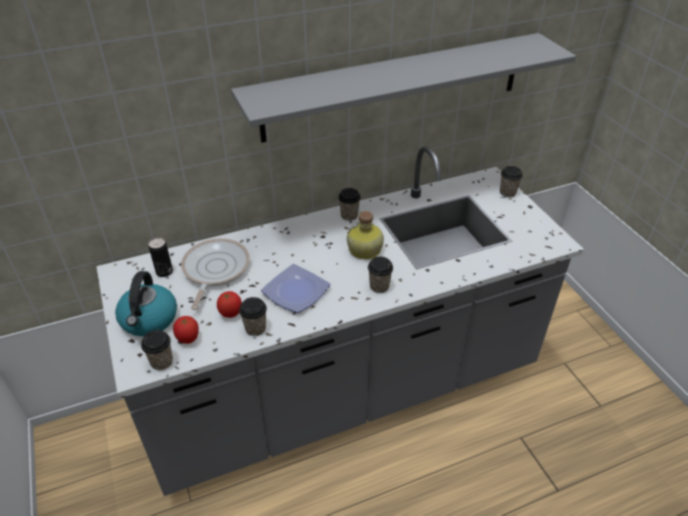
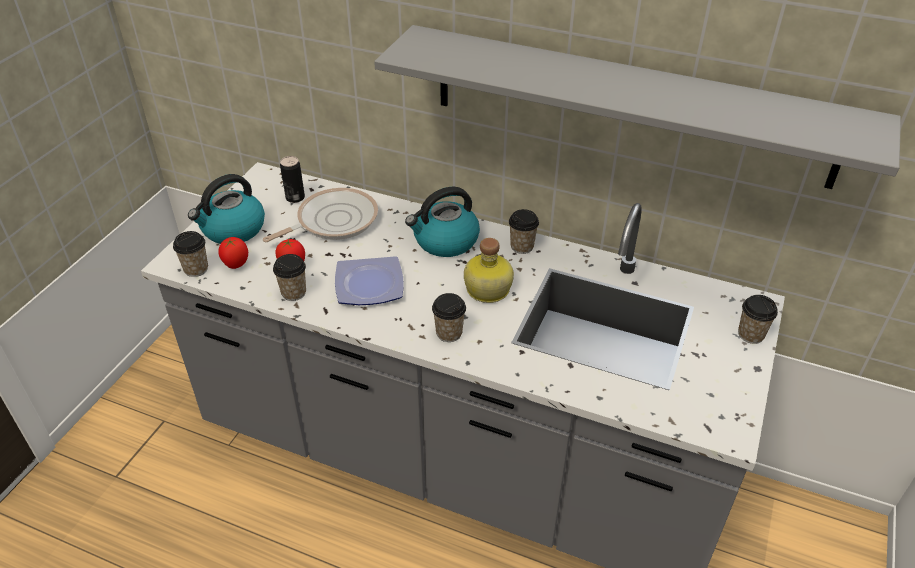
camera: 45 degrees right, 0 degrees up
none -> kettle [405,187,480,257]

